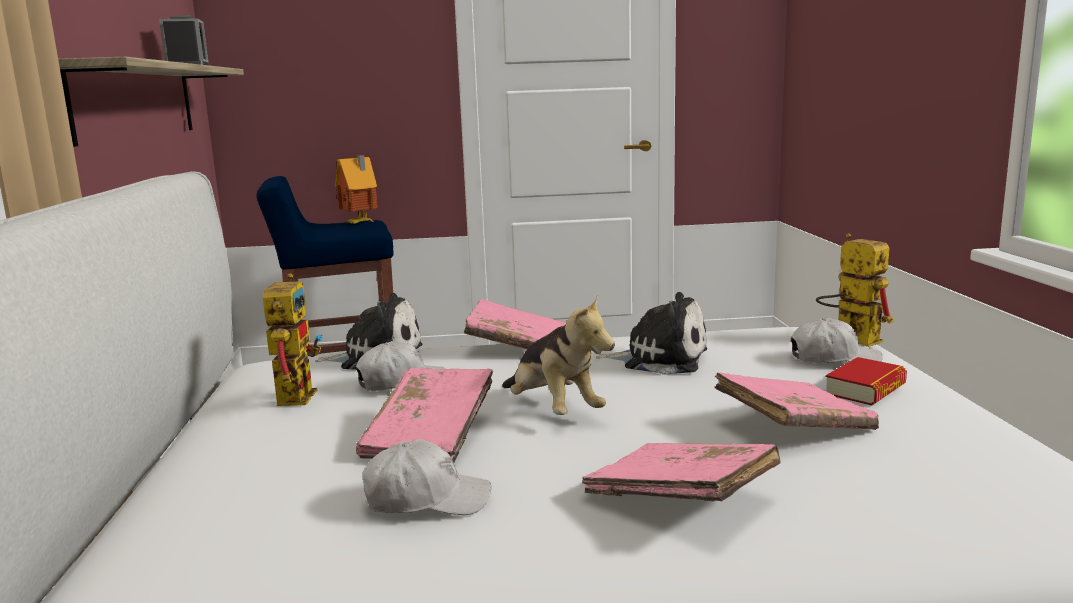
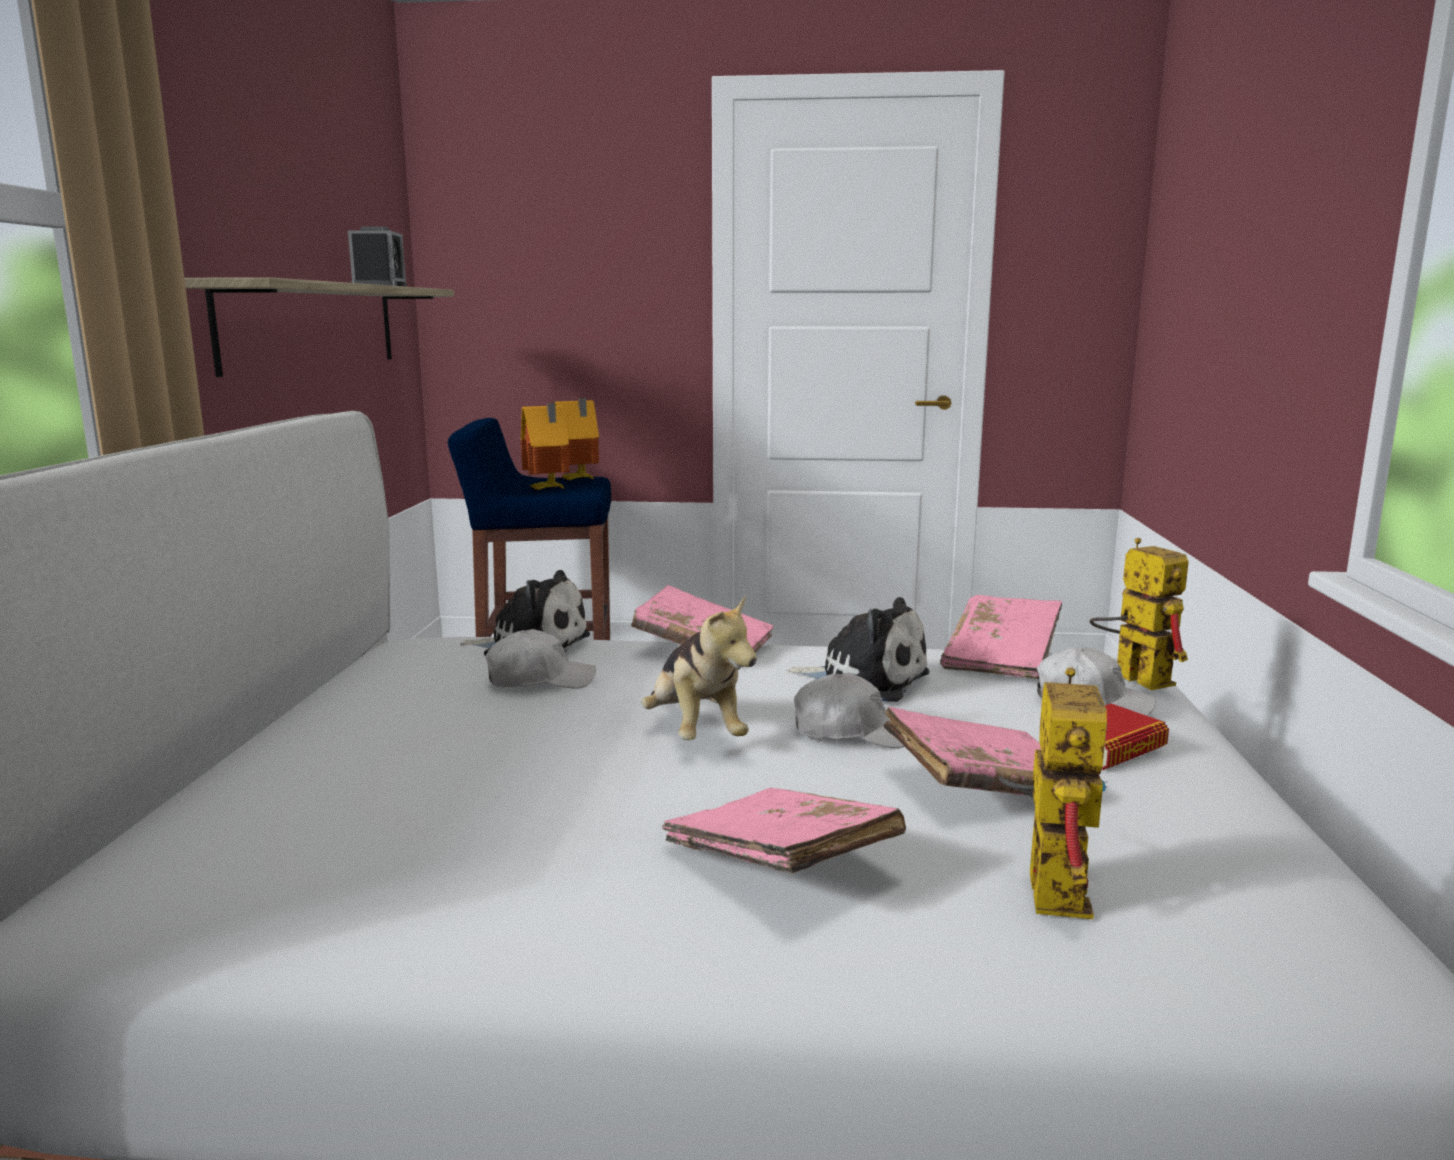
camera: 10 degrees right, 0 degrees up
toy robot [263,273,323,406] -> toy robot moved to [998,667,1108,919]
pink book [356,368,493,463] -> pink book moved to [940,595,1062,679]
white cap [363,439,491,515] -> white cap moved to [794,673,904,748]
none -> toy house [521,403,570,490]

